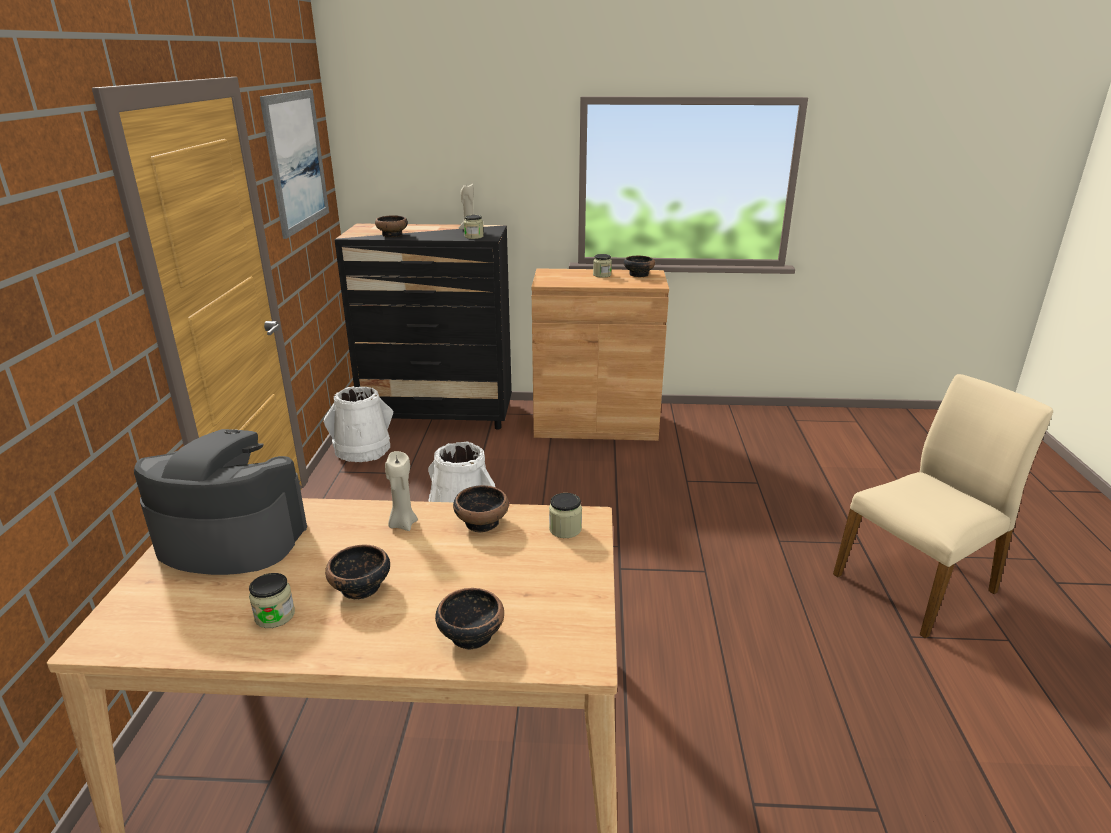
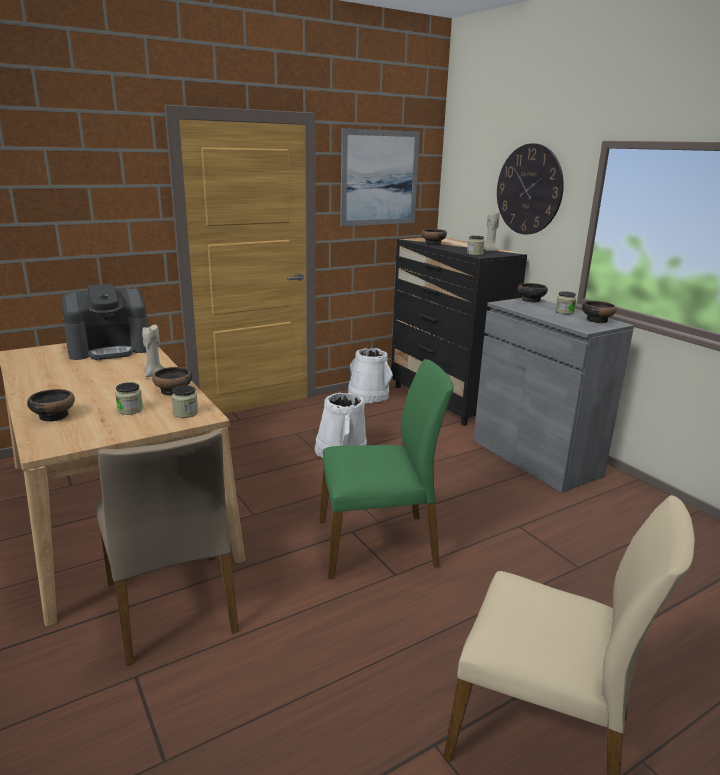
camera: 55 degrees right, 5 degrees down
coffee machine [134,429,307,575] -> coffee machine turned 90 degrees clockwise [61,284,149,360]
jar [249,573,295,628] -> jar moved to [115,382,143,415]
bowl [325,545,390,600] -> bowl moved to [518,283,548,302]
brown cabinet [531,268,669,441] -> grey cabinet [473,298,634,493]
none -> beige chair [96,429,239,666]
none -> green chair [320,359,454,579]
none -> wall clock [497,143,564,234]

